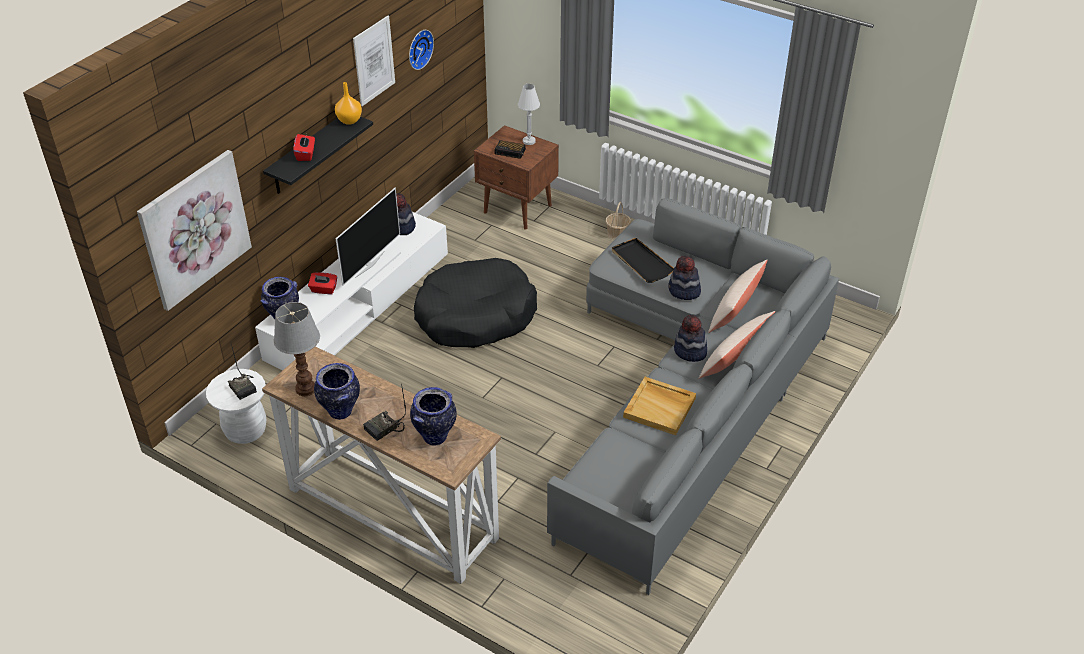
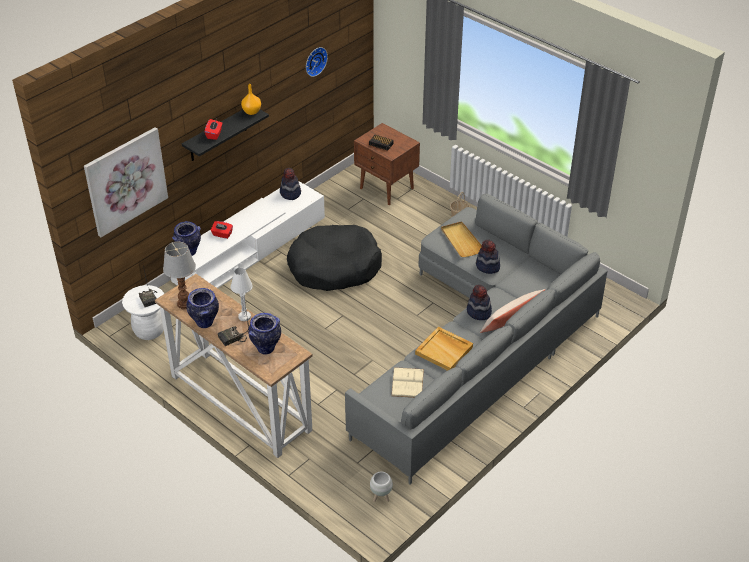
camera: 10 degrees right, 0 degrees up
television [336,188,400,286] -> none
picture [353,16,395,106] -> none
white table lamp [518,84,540,145] -> white table lamp moved to [231,268,253,321]
black tray [612,238,674,283] -> beige tray [441,221,482,257]
beige pillow [708,260,768,333] -> none
none -> white planter [370,472,393,502]
none -> beige book [391,367,424,398]

